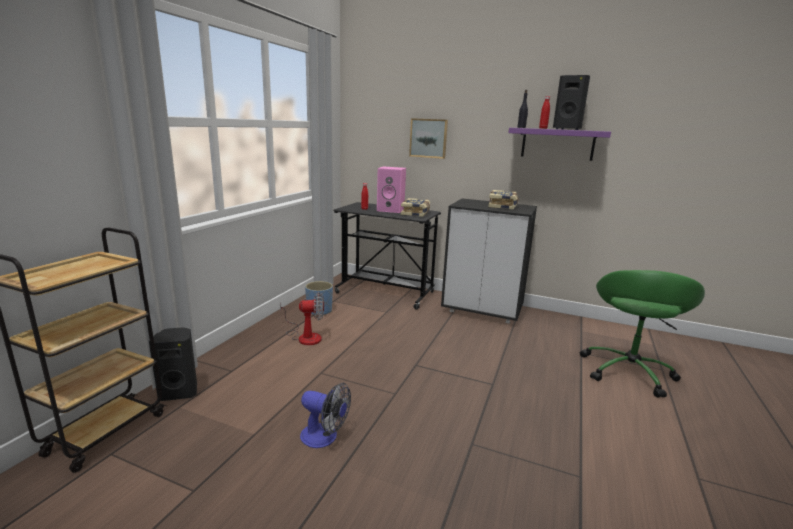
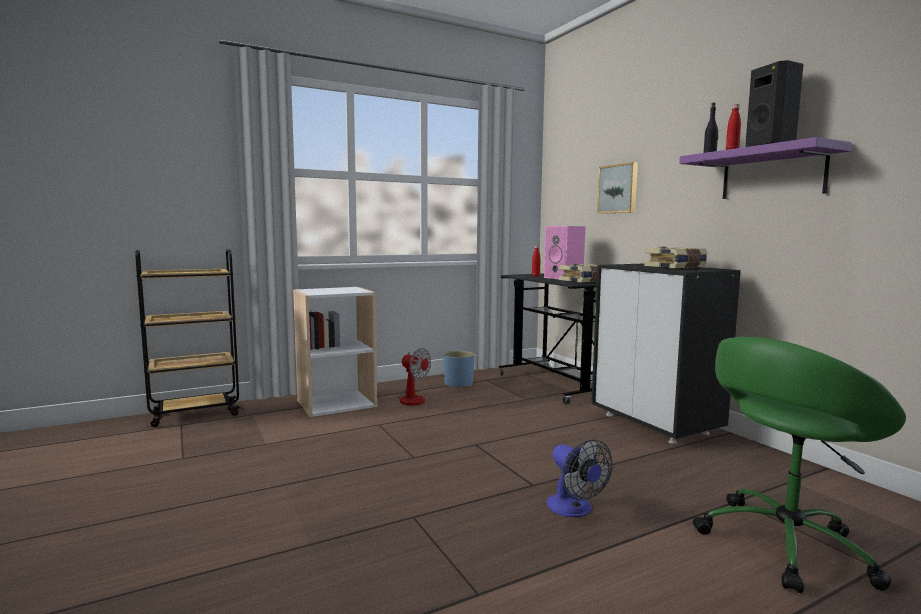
camera: 40 degrees right, 10 degrees down
black speaker [149,327,197,401] -> none
fan [300,383,351,448] -> fan moved to [546,439,612,517]
none -> white bookcase [293,287,377,417]

